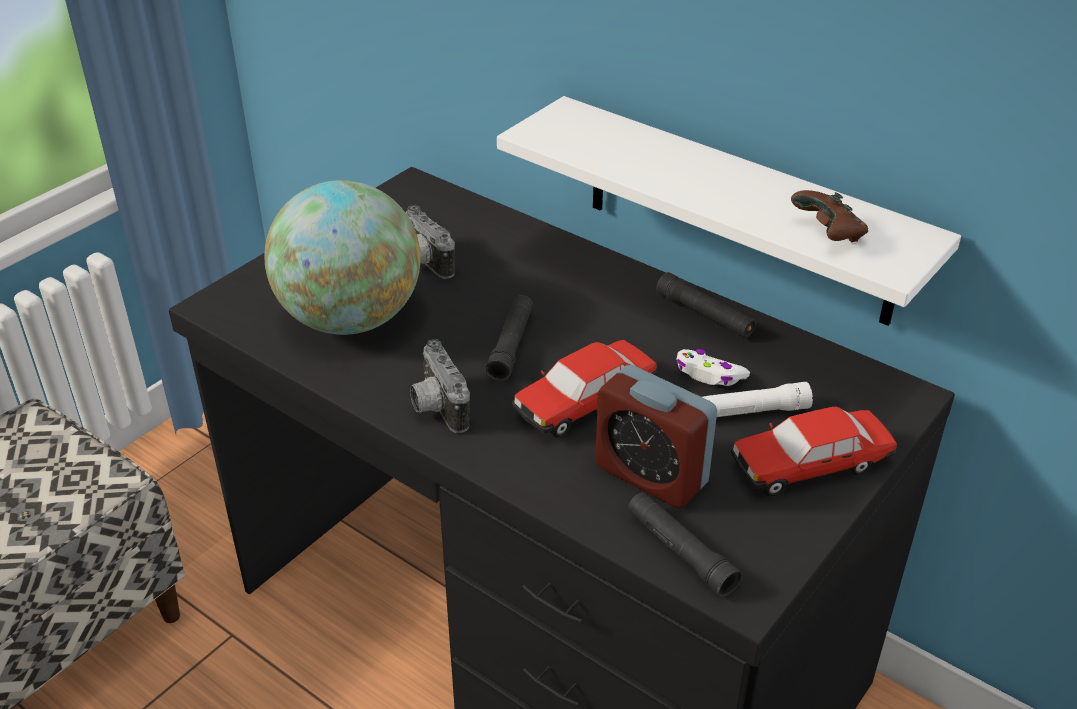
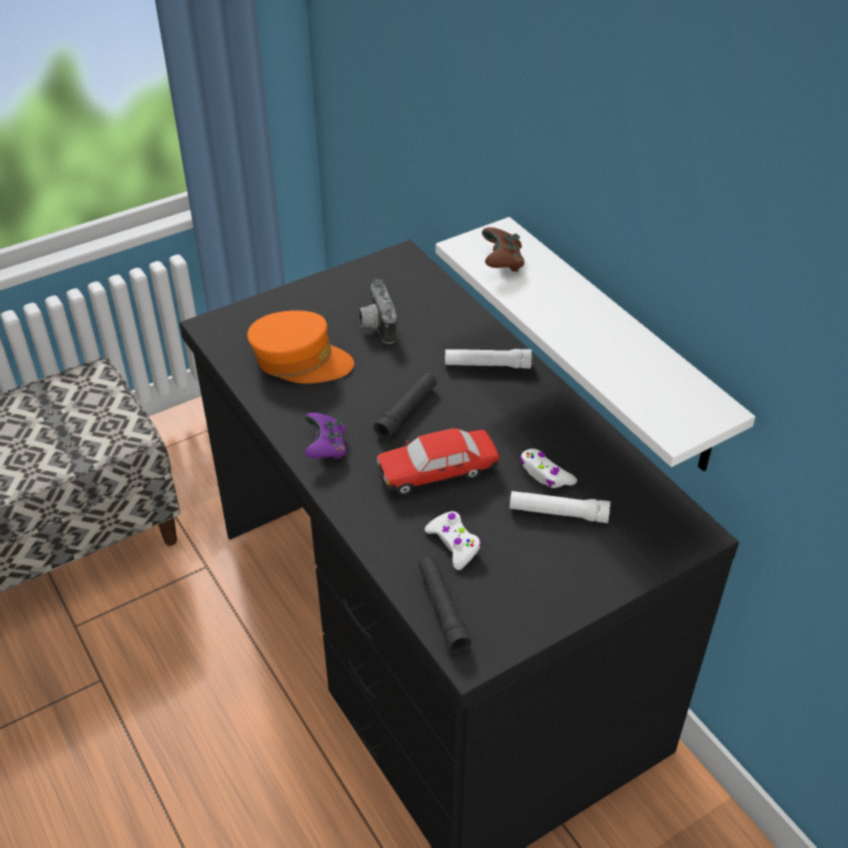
camera: 20 degrees right, 5 degrees up
globe [264,180,420,335] -> orange cap [247,311,354,384]
camera [410,339,470,433] -> purple game controller [305,413,346,459]
alarm clock [595,365,717,509] -> white game controller [425,511,481,570]
black flashlight [656,272,756,338] -> none
toy car [731,407,897,496] -> none
brown game controller [791,190,868,242] -> brown game controller moved to [482,227,524,272]
none -> white flashlight [445,349,532,368]

